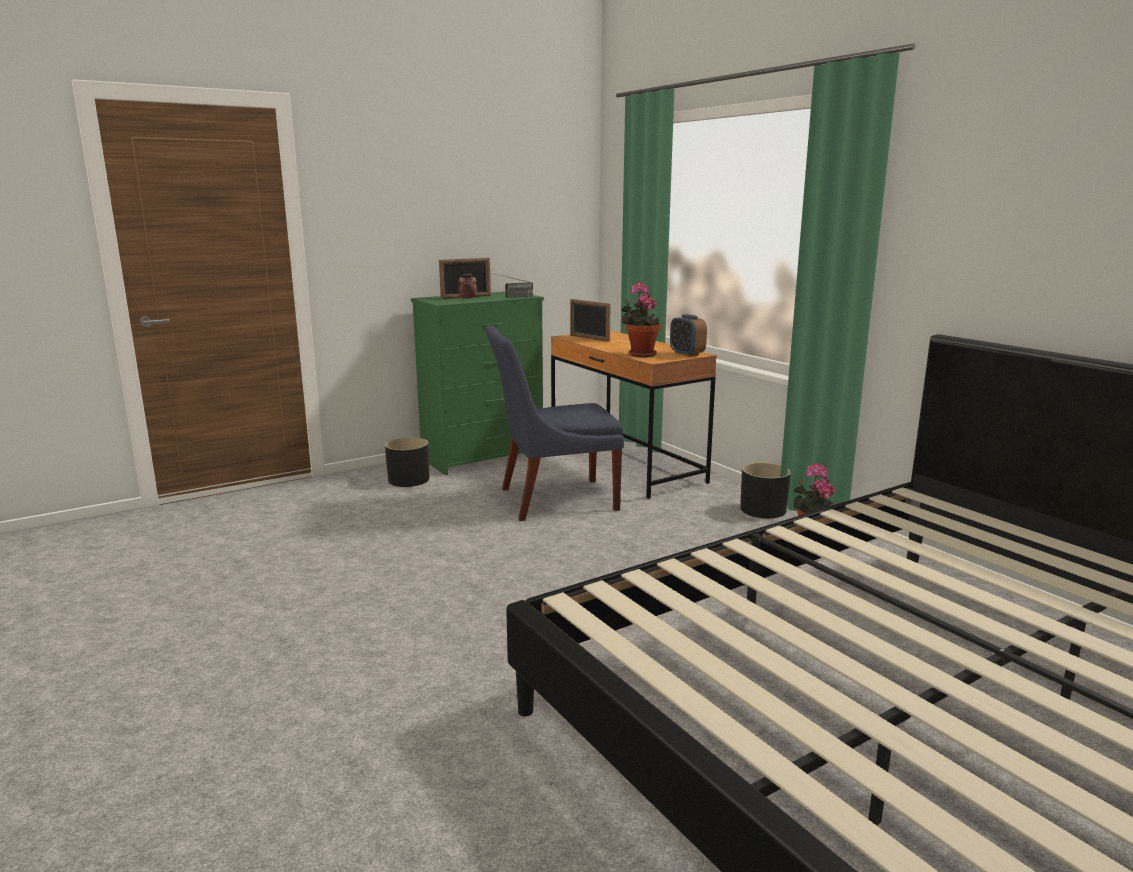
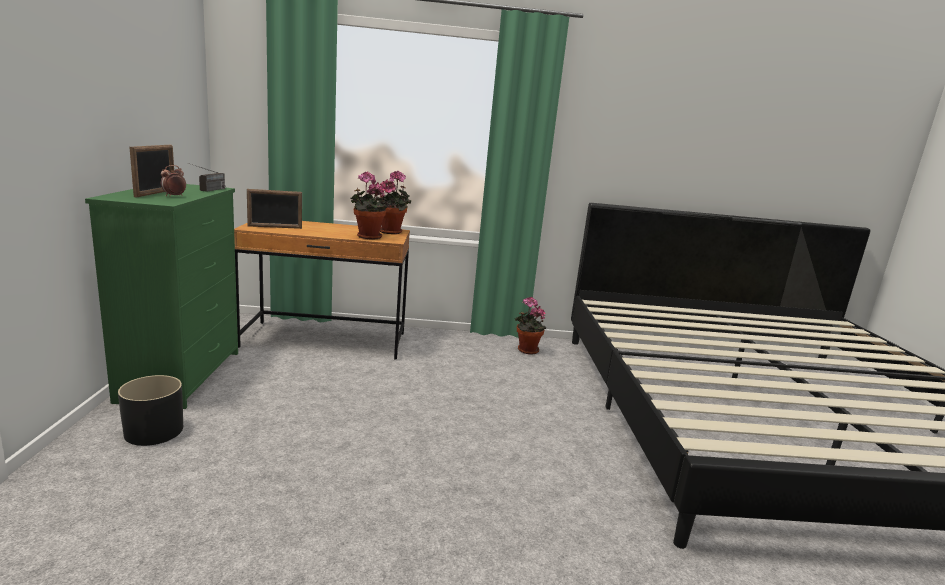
camera: 60 degrees left, 0 degrees up
blue chair [485,325,624,521] -> none
alarm clock [670,314,707,357] -> potted plant [375,171,411,234]
black planter [740,463,791,518] -> none

